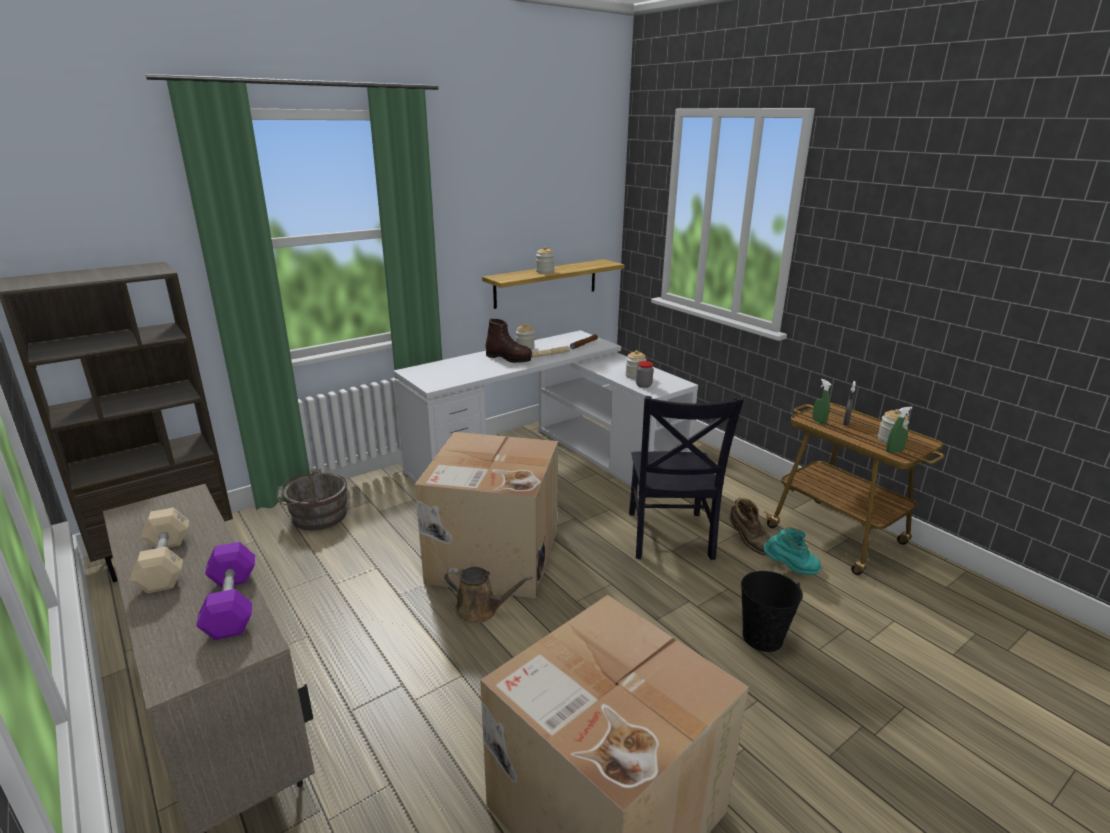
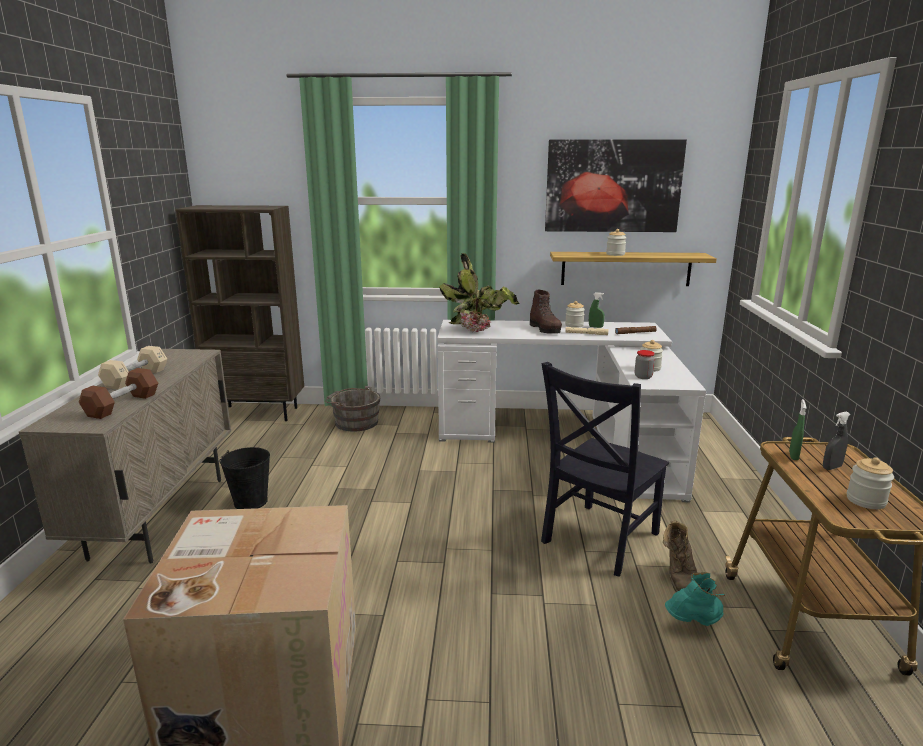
camera: 40 degrees right, 5 degrees down
purple dumbbell [196,542,255,640] -> brown dumbbell [79,368,158,419]
cardboard box [415,432,558,598] -> none
brown watering can [444,567,532,624] -> none
black bucket [741,571,803,652] -> black bucket moved to [220,447,270,509]
turquoise boot [763,527,821,575] -> turquoise boot turned 75 degrees counterclockwise [665,572,725,626]
green spray bottle [886,407,912,453] -> green spray bottle moved to [589,292,605,328]
none -> potted plant [439,253,520,332]
none -> picture [545,139,687,232]

